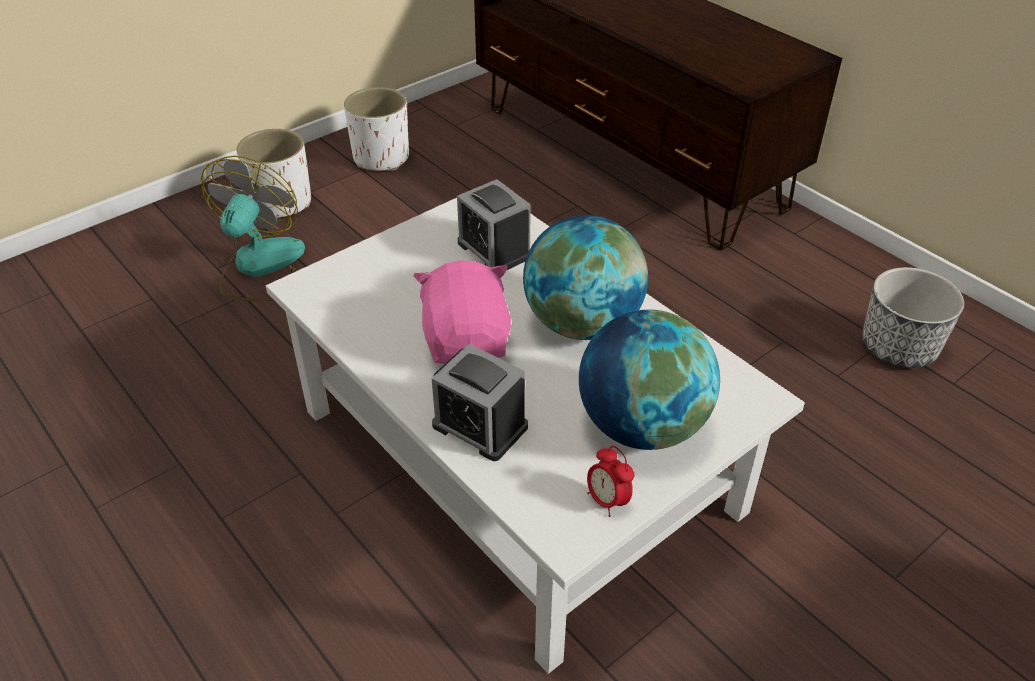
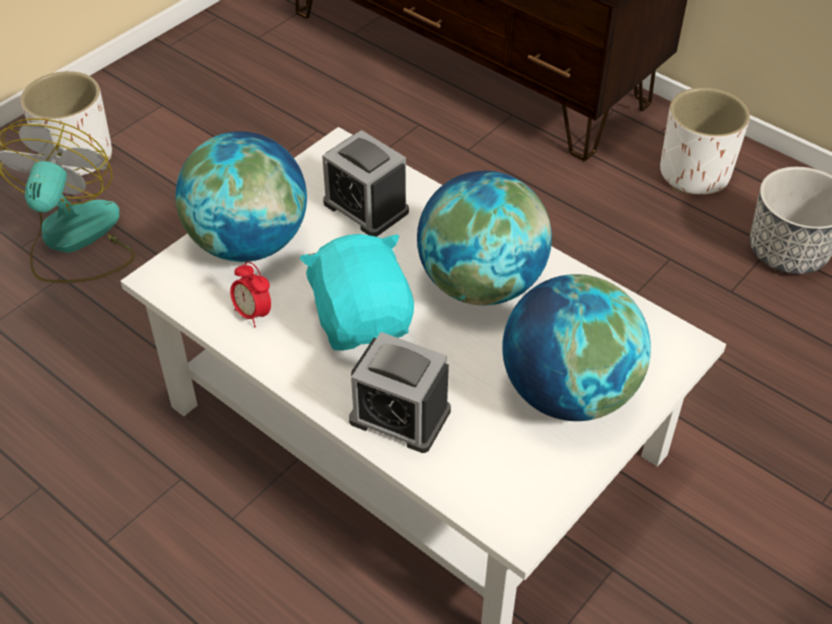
camera: 10 degrees left, 5 degrees up
white planter [344,87,409,171] -> white planter moved to [660,88,750,195]
pink plush toy [414,261,511,364] -> turquoise plush toy [299,234,414,351]
alarm clock [587,446,634,517] -> alarm clock moved to [230,261,271,328]
none -> globe [175,131,307,262]

